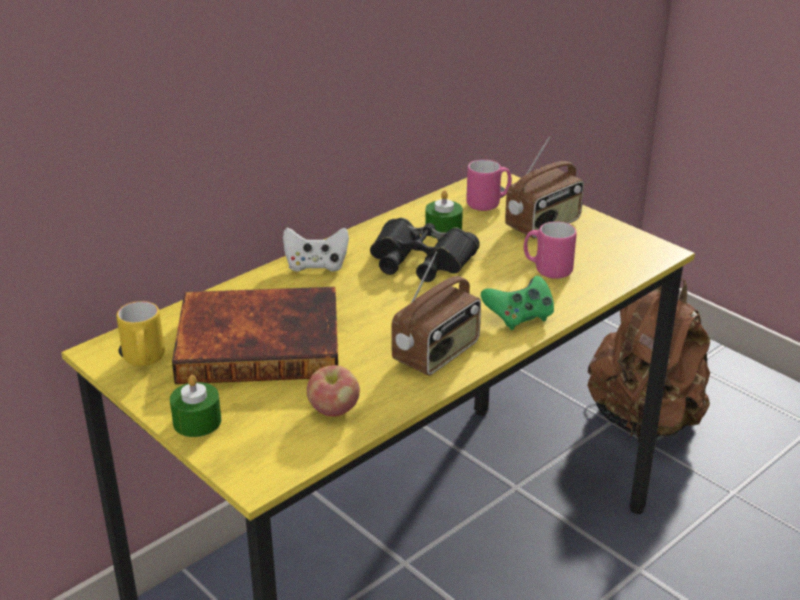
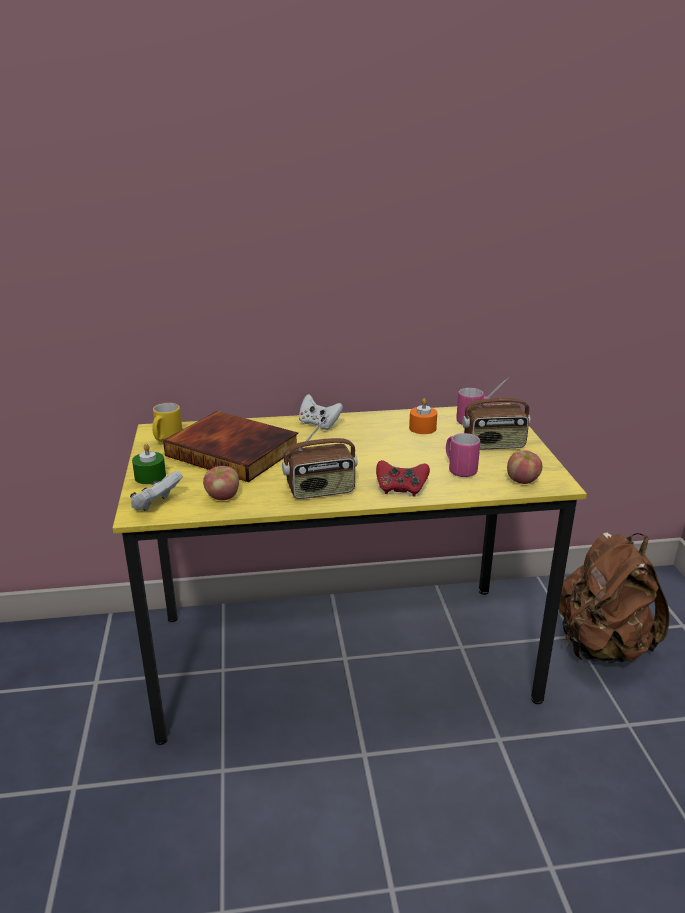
camera: 35 degrees right, 5 degrees down
black binoculars [370,218,480,282] -> none
green candle [425,190,463,238] -> orange candle [409,398,437,434]
green game controller [481,276,554,330] -> red game controller [376,460,430,497]
none -> white game controller [130,471,183,511]
none -> apple [507,451,542,484]

